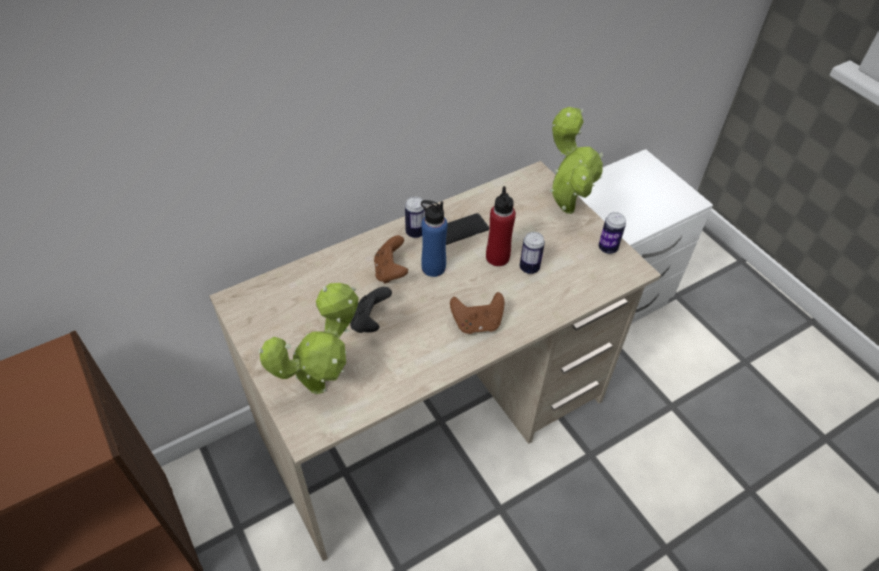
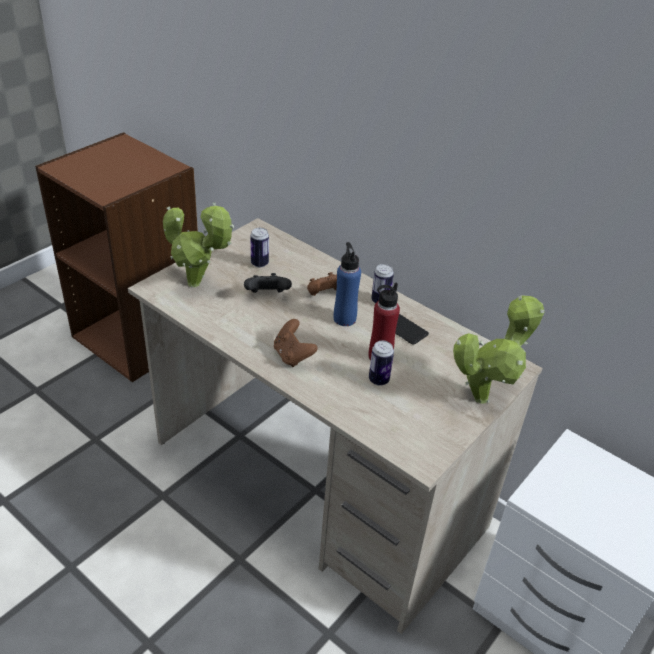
camera: 70 degrees right, 10 degrees down
can [599,212,626,254] -> can moved to [251,228,269,268]

